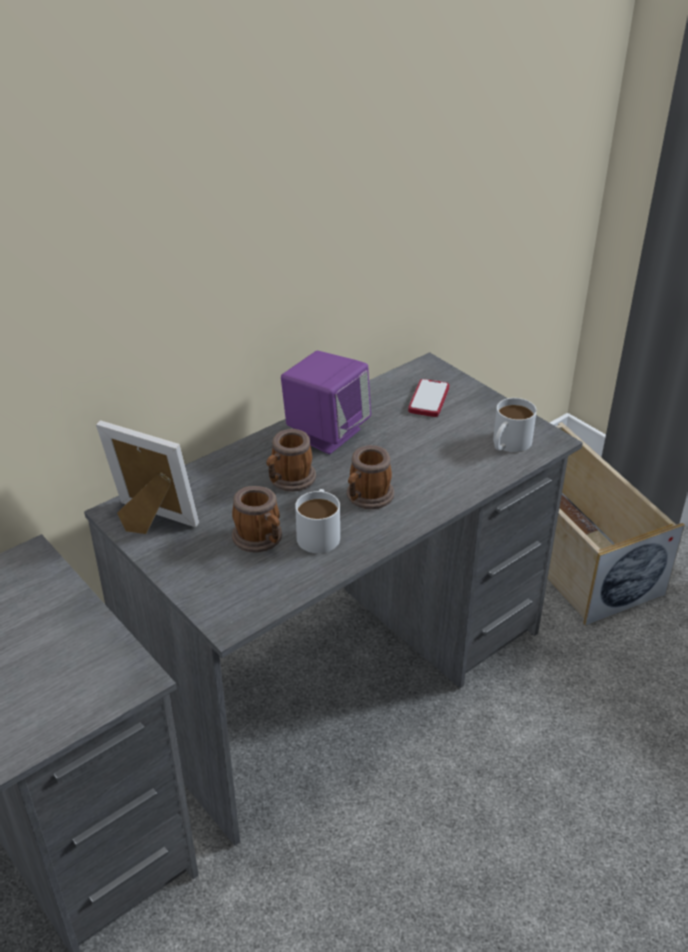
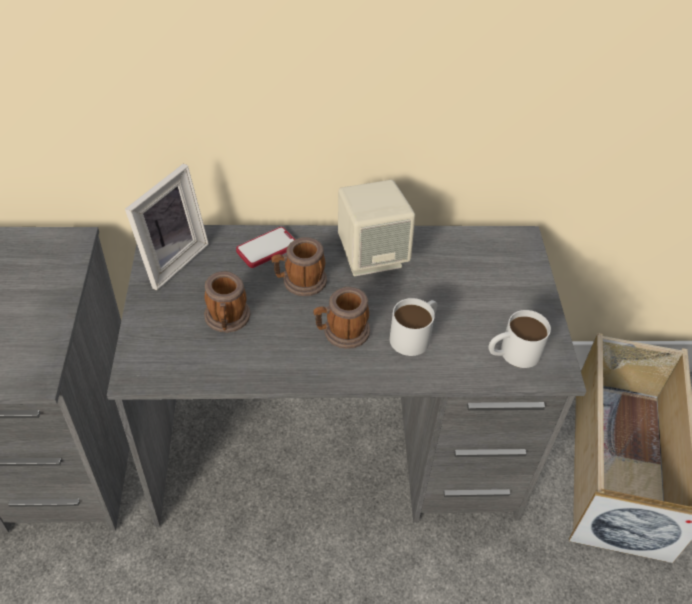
camera: 35 degrees right, 10 degrees up
picture frame [96,421,199,534] -> picture frame turned 60 degrees clockwise [125,164,209,290]
purple speaker [281,351,371,454] -> beige speaker [338,180,415,276]
white mug [295,489,340,553] -> white mug moved to [389,298,437,356]
phone [408,379,449,417] -> phone moved to [236,227,295,268]

